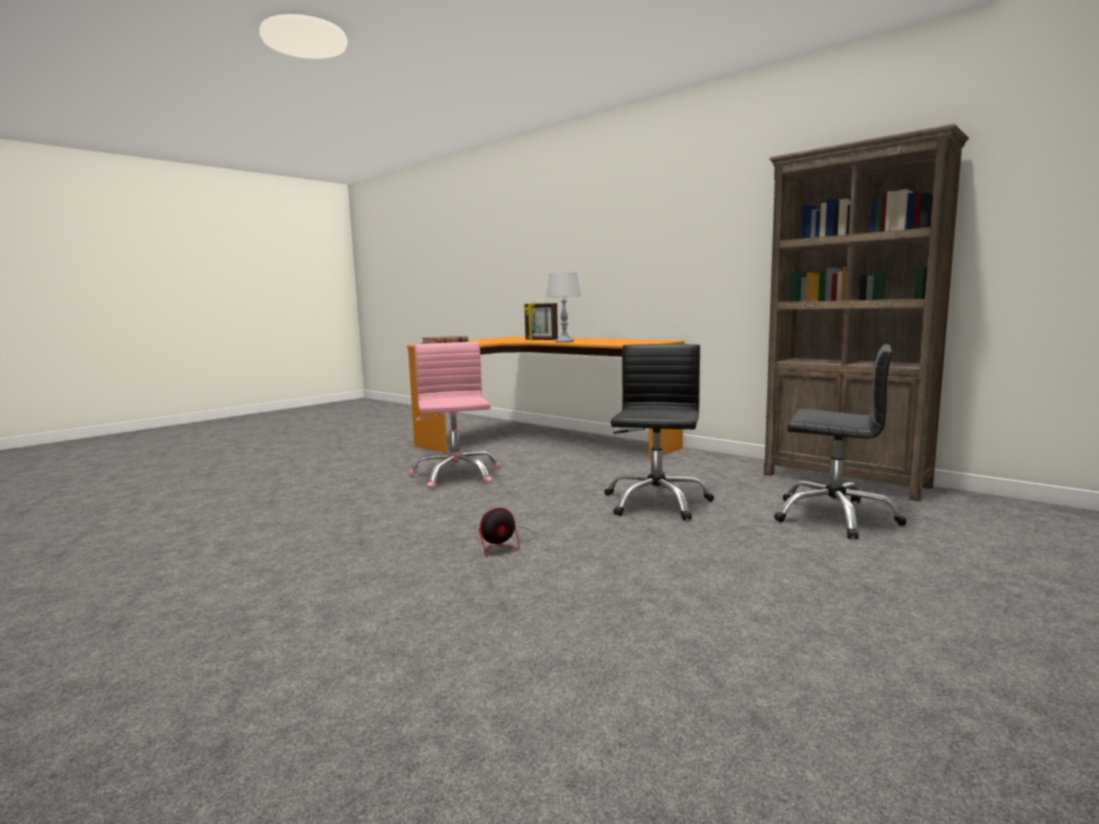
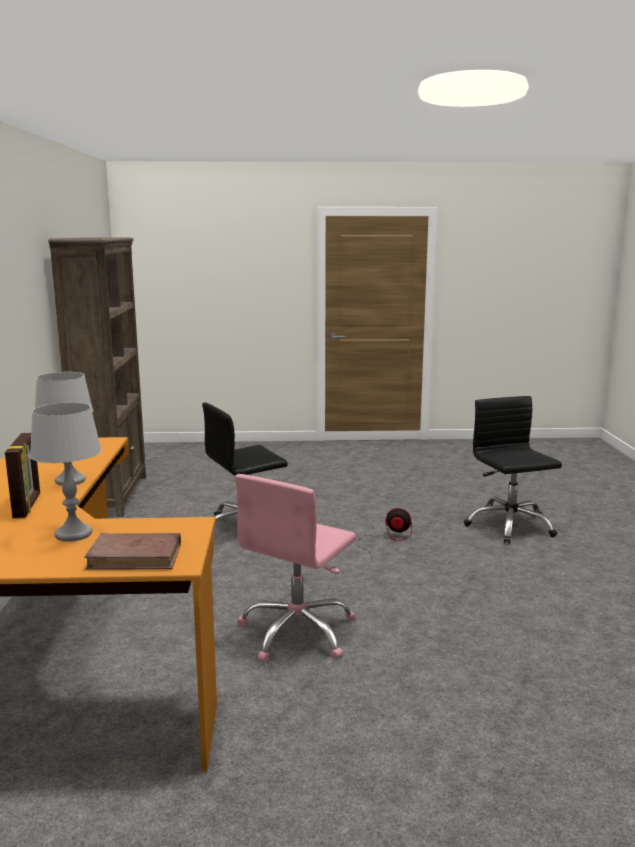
camera: 135 degrees left, 5 degrees up
black office chair [774,344,907,539] -> black office chair moved to [464,396,562,544]
none -> grey table lamp [30,402,102,542]

